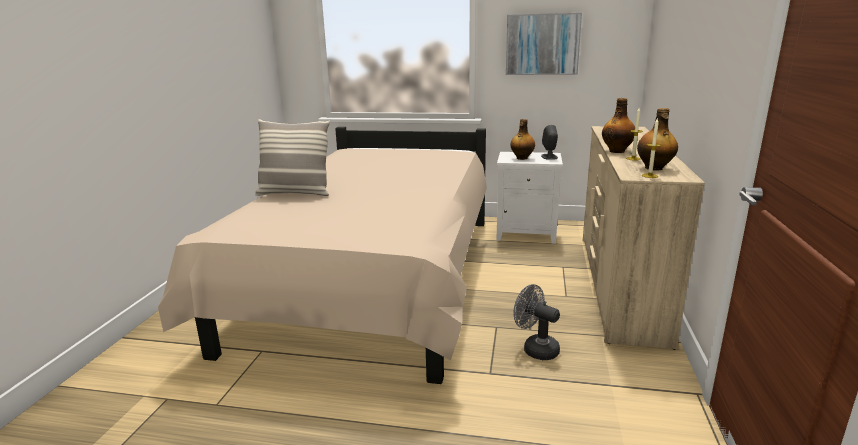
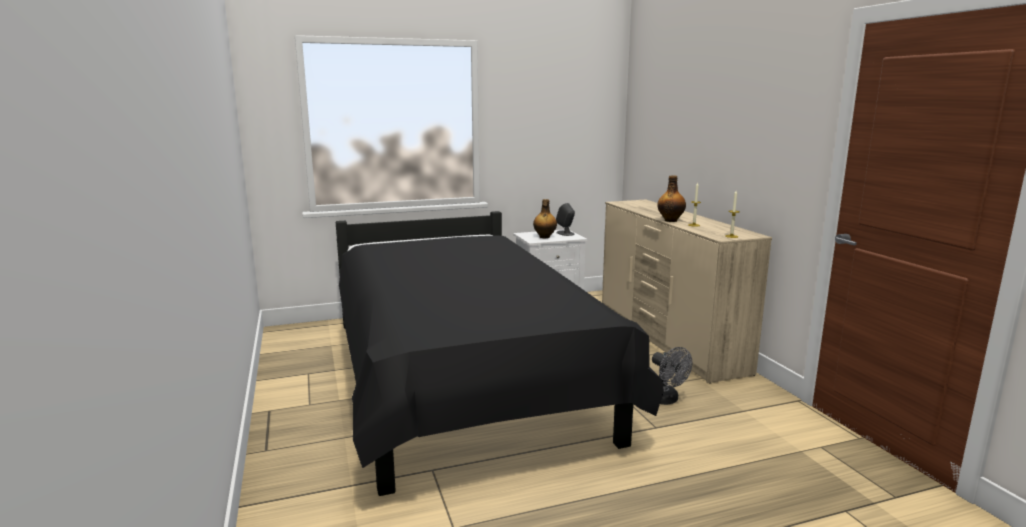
camera: 30 degrees left, 5 degrees down
beige bed [158,127,487,384] -> black bed [336,211,664,496]
pillow [255,119,330,196] -> none
picture [506,13,582,75] -> none
grey fan [513,284,560,360] -> grey fan turned 135 degrees counterclockwise [652,347,692,405]
bottle [637,108,678,171] -> none

